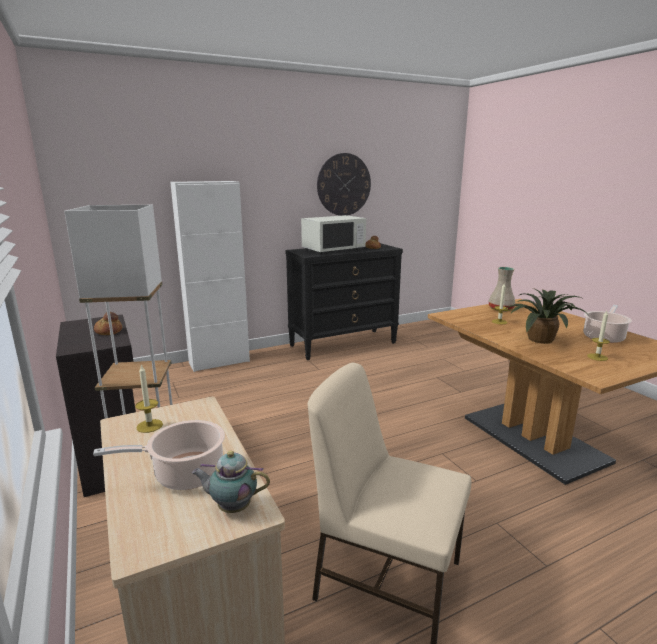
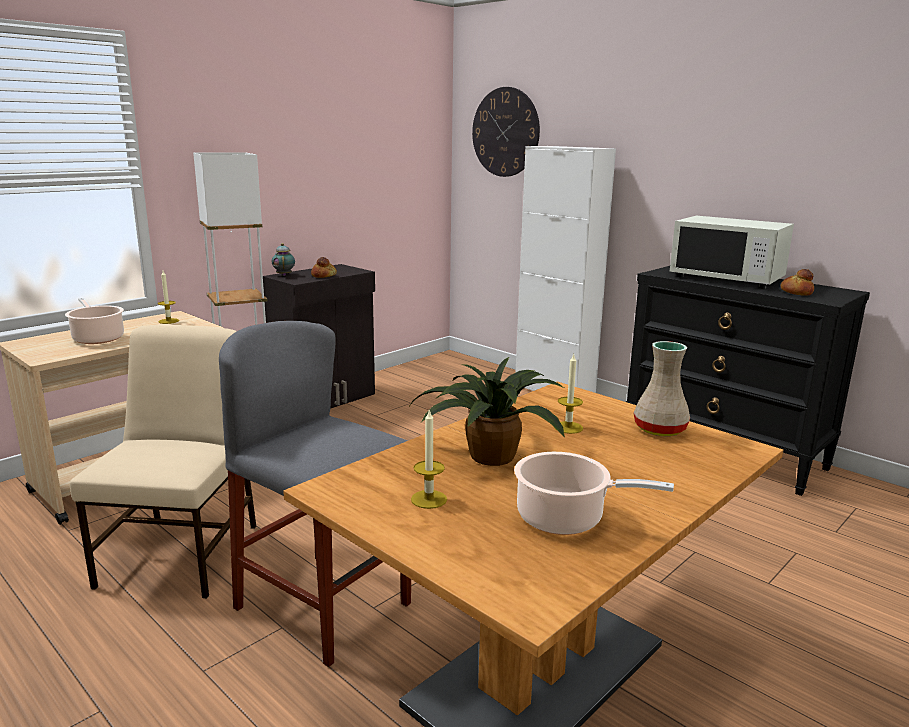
camera: 70 degrees right, 0 degrees up
teapot [192,451,270,513] -> teapot moved to [272,243,295,276]
wall clock [317,153,371,216] -> wall clock moved to [472,87,540,177]
none -> grey stool [219,321,411,667]

